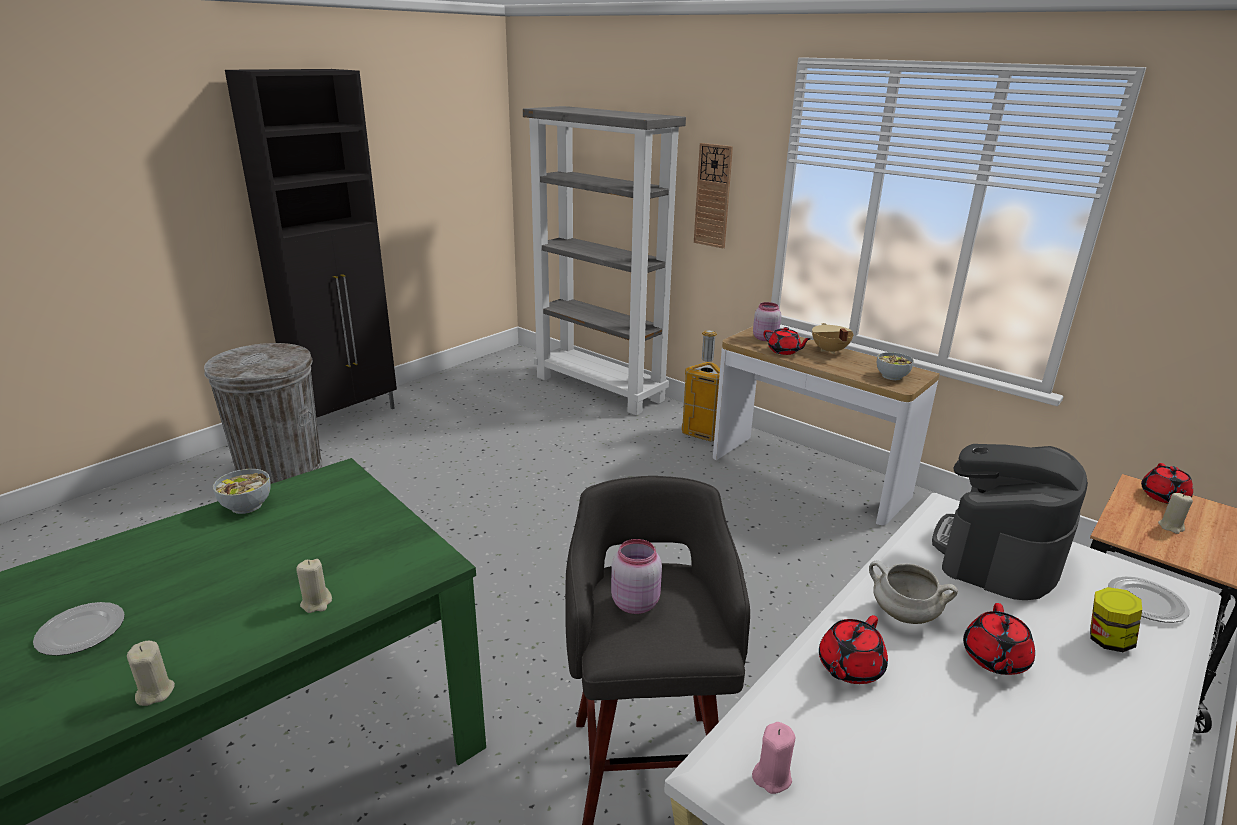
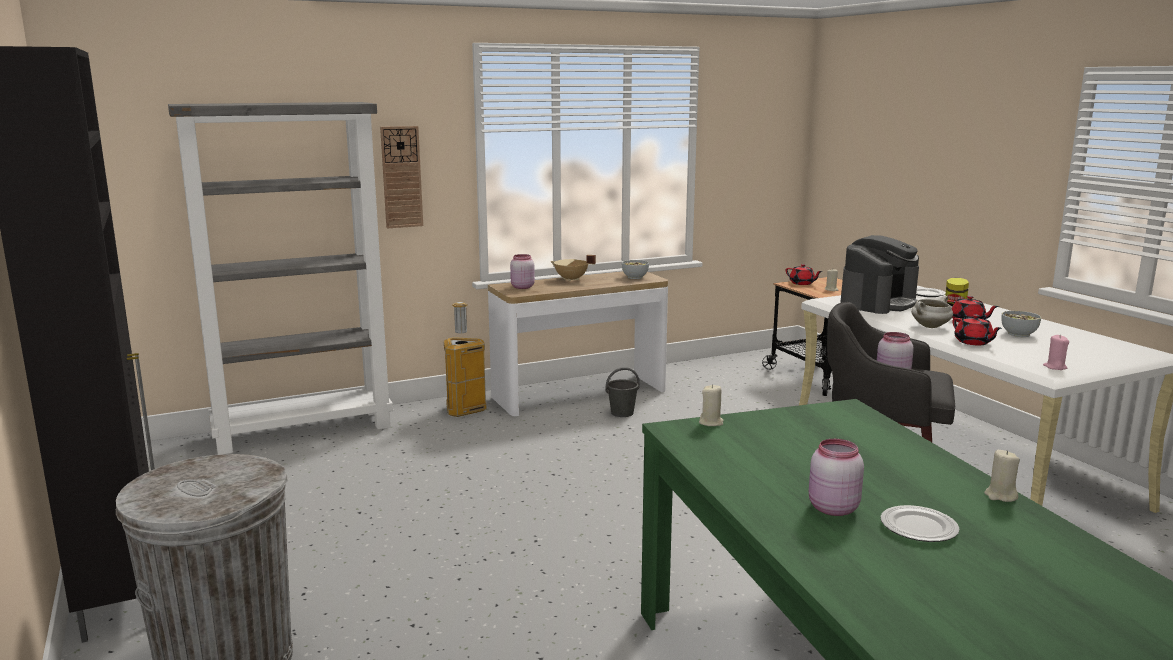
camera: 65 degrees left, 10 degrees down
bowl [213,469,271,514] -> bowl moved to [1001,311,1041,337]
beige candle [296,559,332,613] -> beige candle moved to [699,384,724,426]
red teapot [763,327,811,355] -> none
coffee machine [932,444,1088,600] -> coffee machine turned 105 degrees counterclockwise [840,235,919,314]
none -> grey bucket [606,367,640,417]
none -> pink jar [809,439,864,516]

